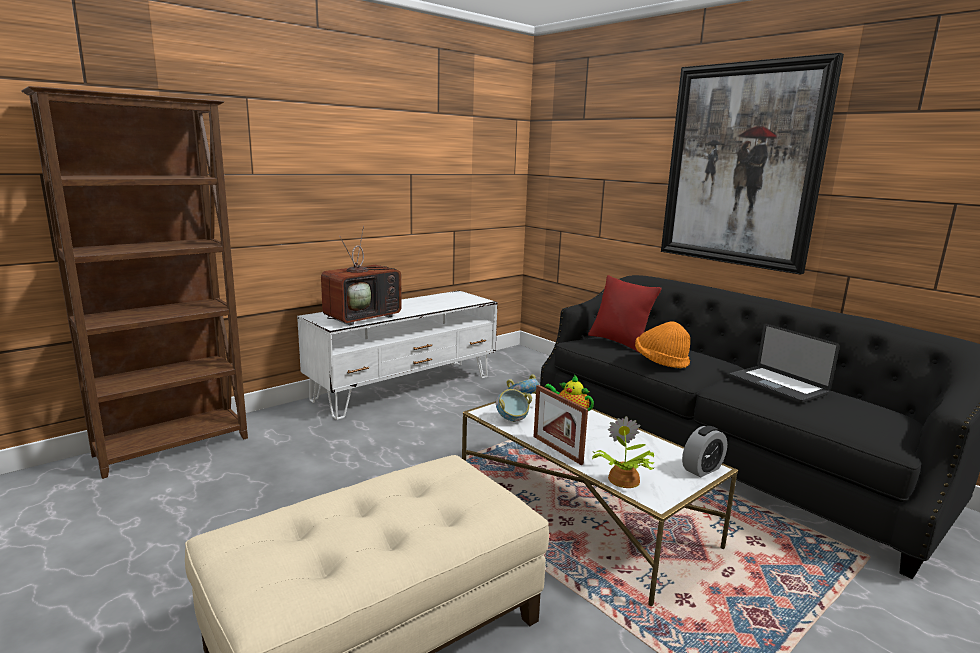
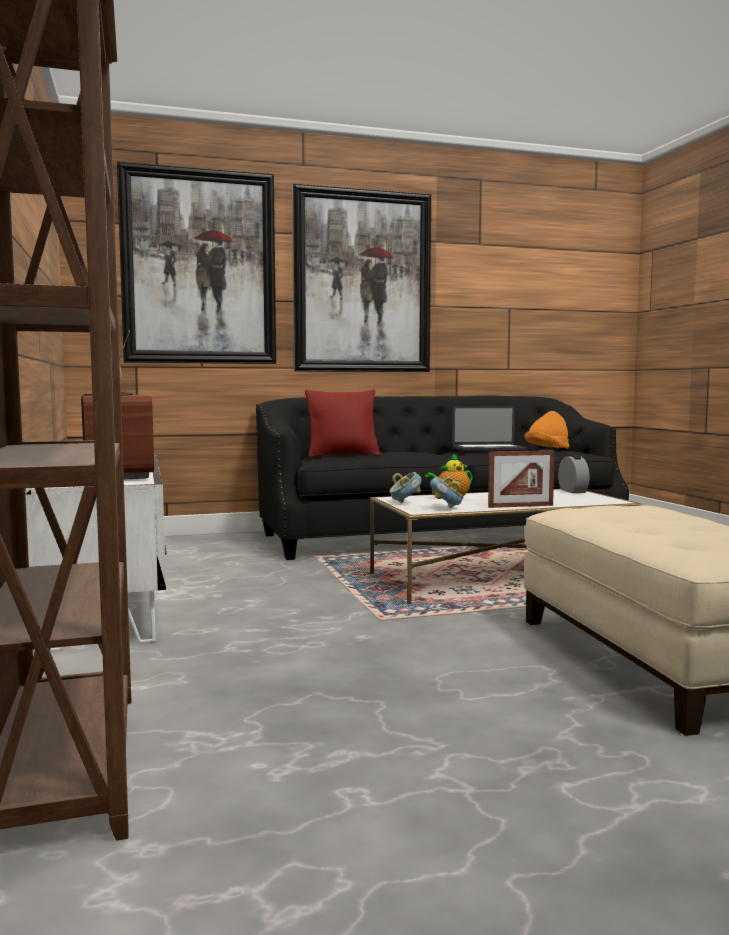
camera: 65 degrees left, 10 degrees down
potted plant [592,416,654,488] -> none
orange hat [635,321,690,369] -> orange hat moved to [525,411,569,449]
none -> picture [117,162,276,364]

